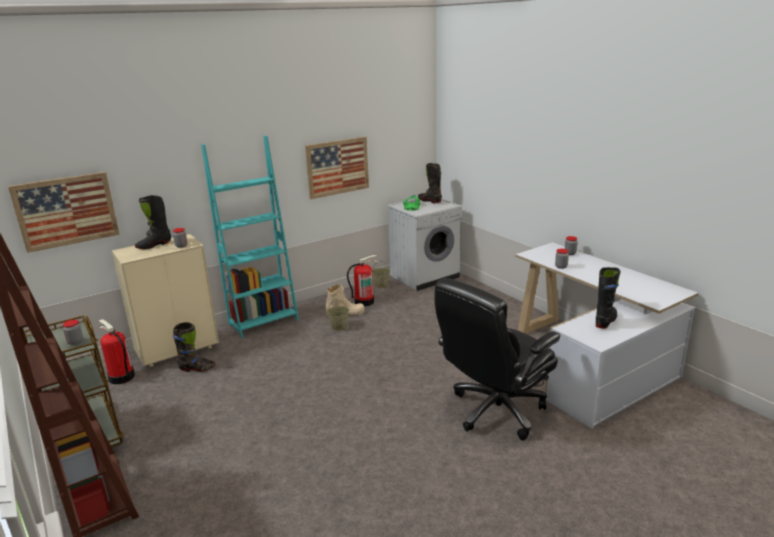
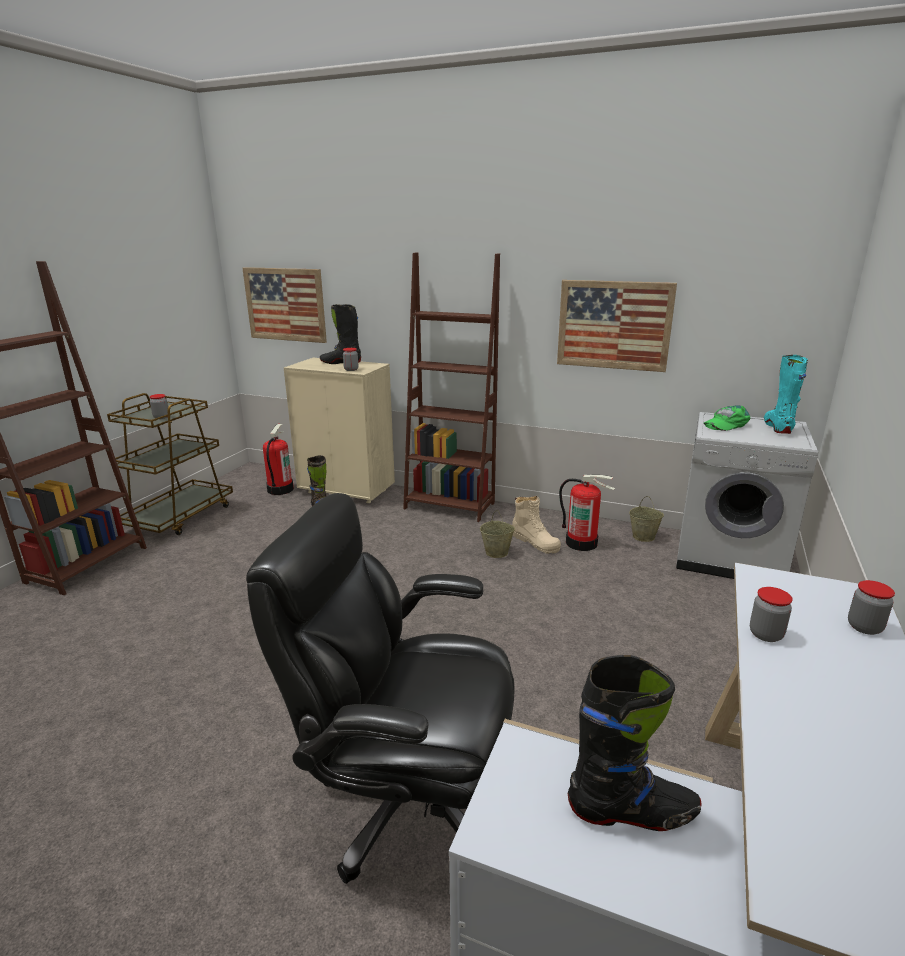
camera: 55 degrees right, 0 degrees up
turquoise bookcase [201,135,299,338] -> brown bookcase [403,252,500,522]
black boot [418,163,442,203] -> turquoise boot [764,355,808,434]

